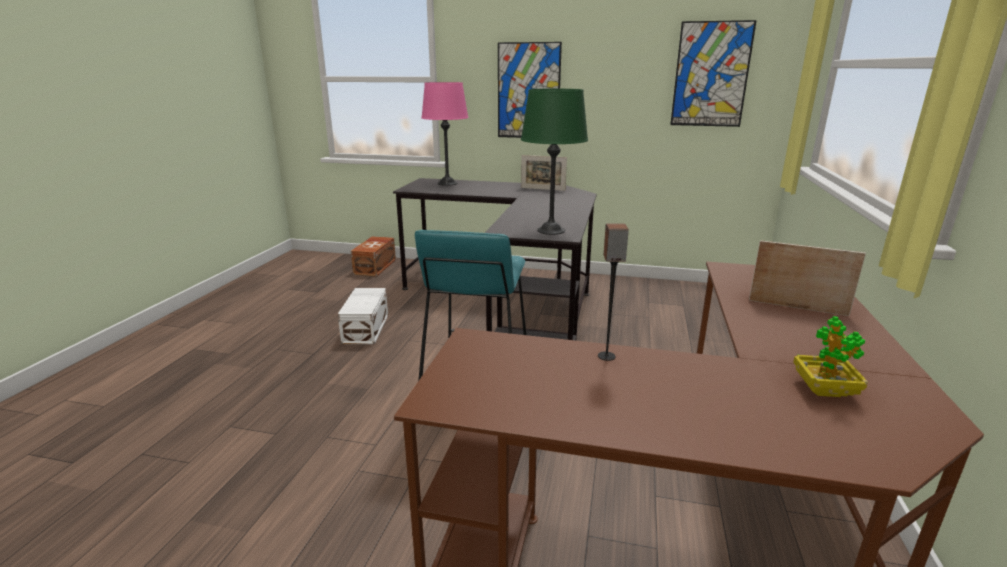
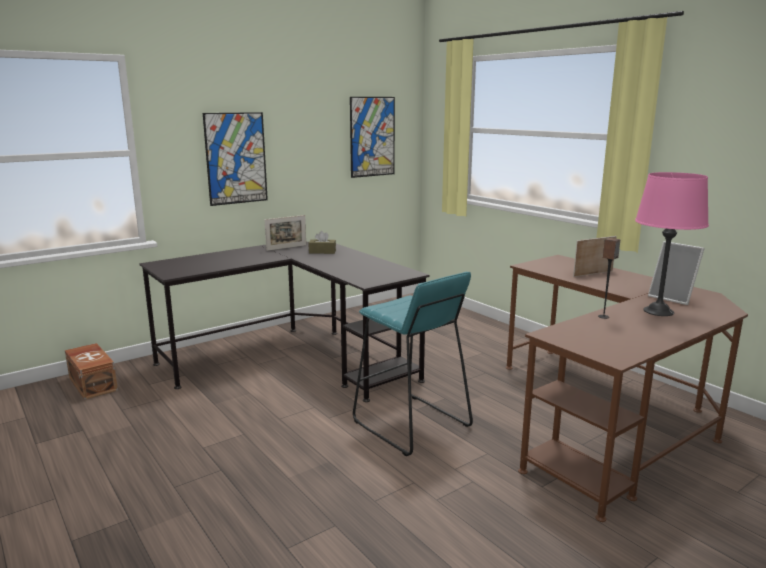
camera: 50 degrees left, 5 degrees down
white storage box [338,288,388,344] -> none
pink table lamp [421,82,468,186] -> pink table lamp moved to [635,172,709,316]
green table lamp [521,89,588,235] -> none
potted plant [793,316,868,397] -> picture frame [648,241,705,305]
none -> brown tissue box [309,231,336,254]

